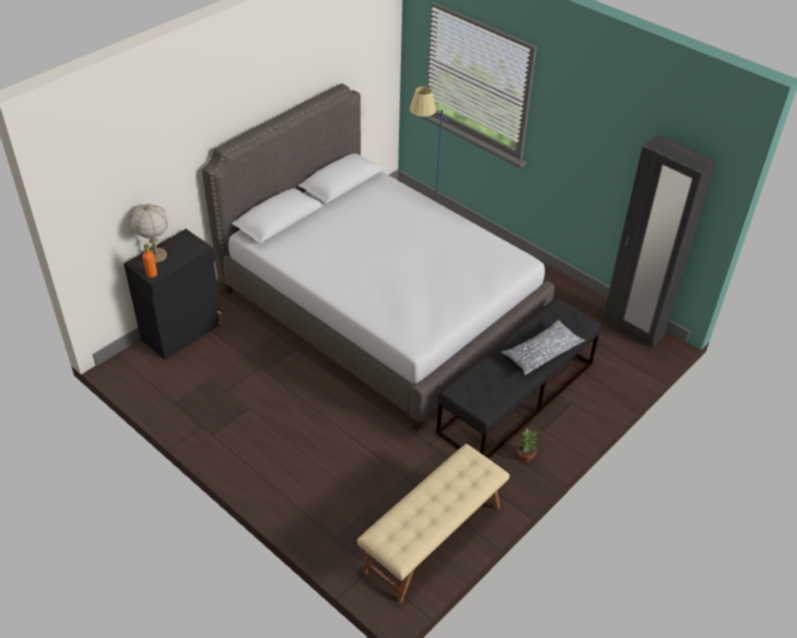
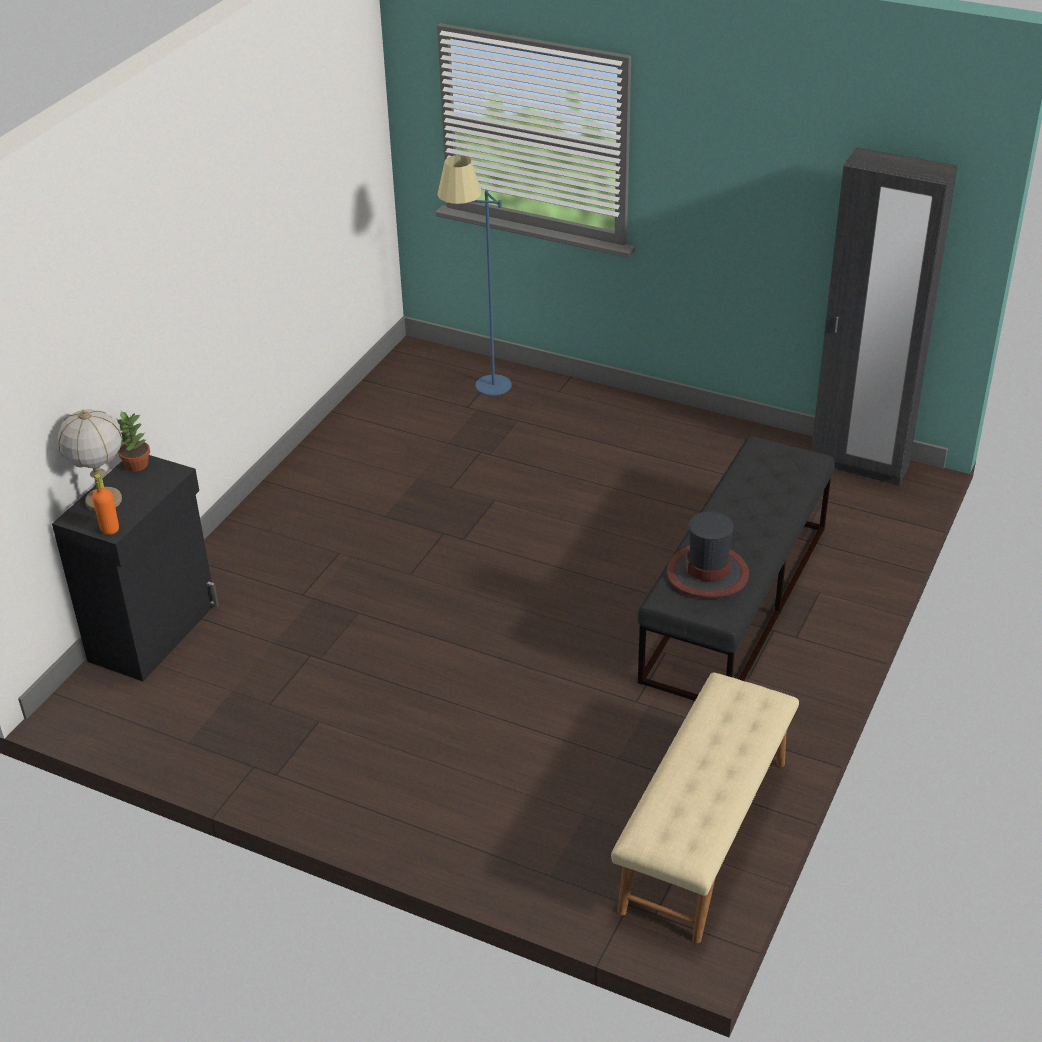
camera: 15 degrees left, 5 degrees down
grey bed [202,84,554,432] -> none
pillow [501,320,585,376] -> none
potted plant [517,429,537,462] -> potted plant moved to [117,411,150,471]
none -> hat [667,511,749,598]

